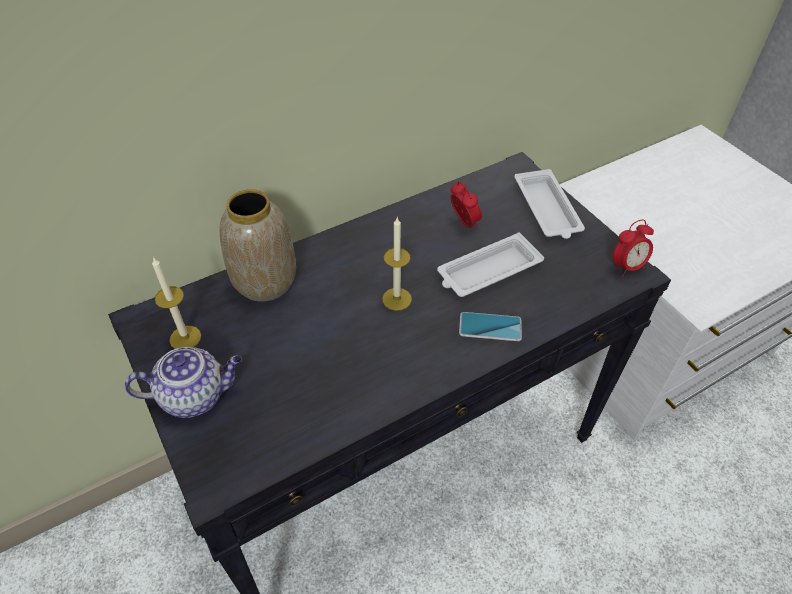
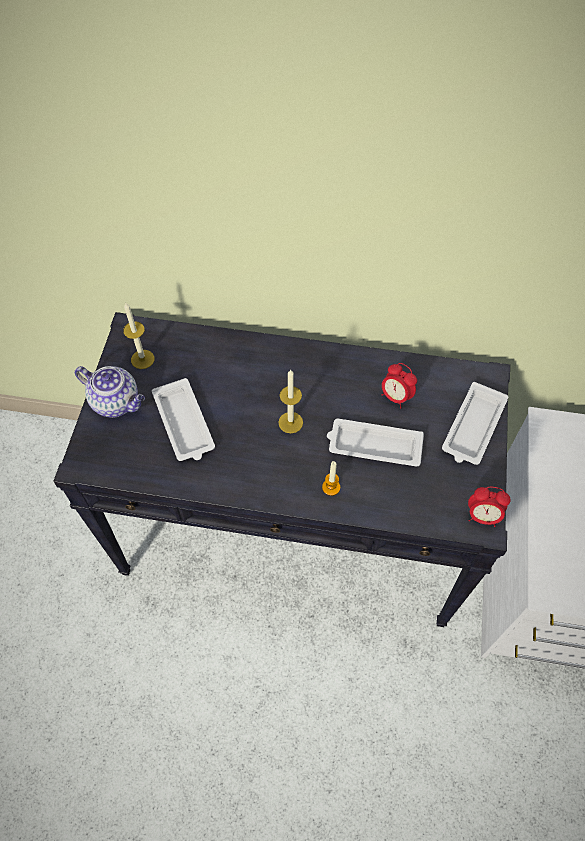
camera: 40 degrees right, 10 degrees up
vase [219,189,296,302] -> none
alarm clock [451,182,482,229] -> alarm clock turned 120 degrees clockwise [382,363,417,408]
phone [459,312,522,341] -> candle [322,461,340,496]
none -> white tray [152,378,215,461]

